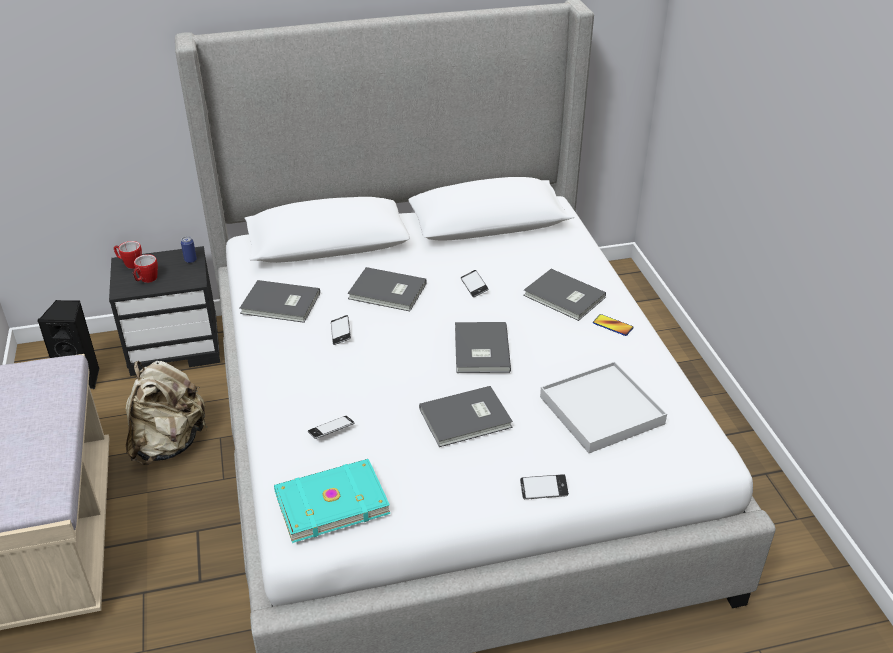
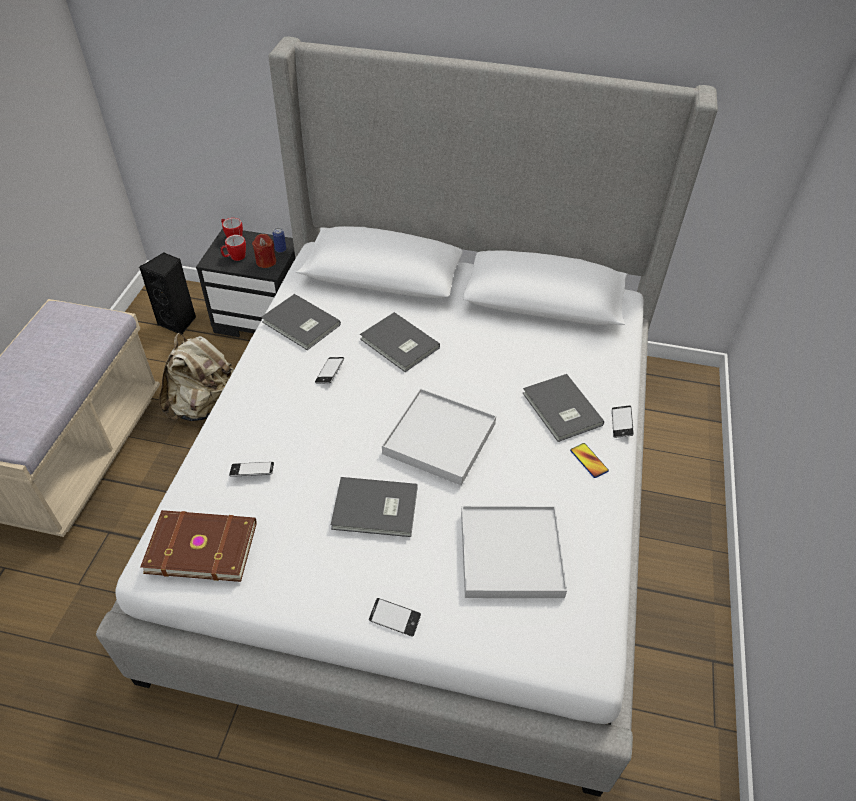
camera: 25 degrees right, 10 degrees up
turquoise book [274,459,390,543] -> brown book [140,510,257,582]
grey book [455,322,511,373] -> white tray [382,388,496,485]
phone [461,270,488,297] -> phone moved to [612,405,634,438]
none -> red candle [252,234,276,268]

